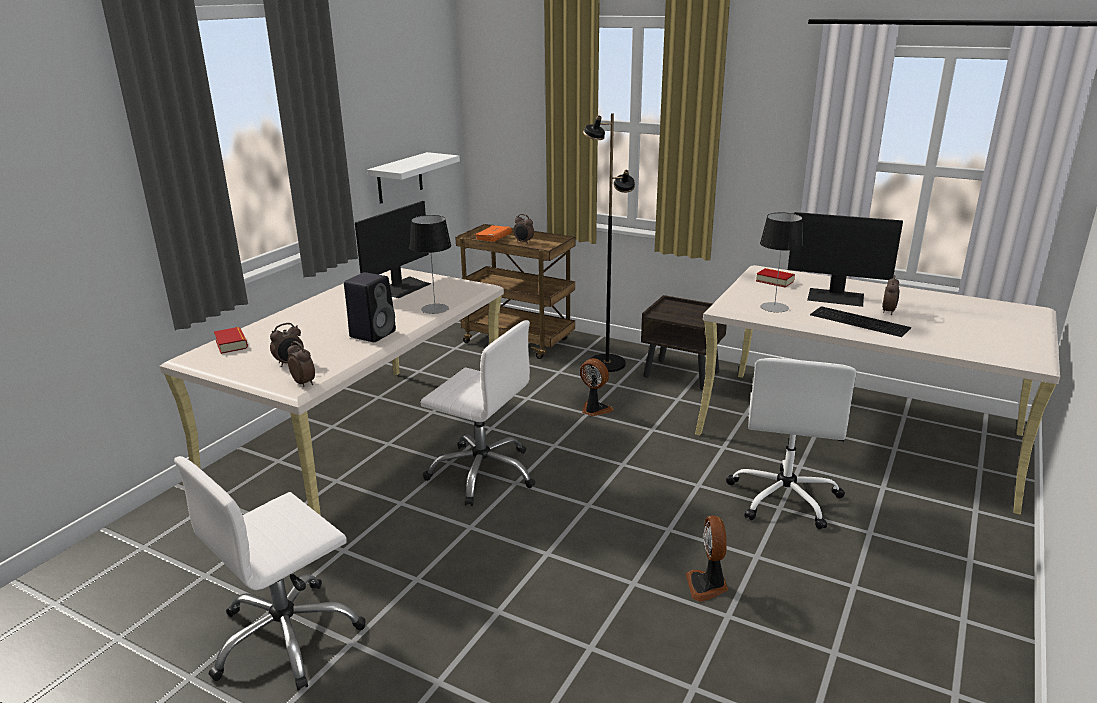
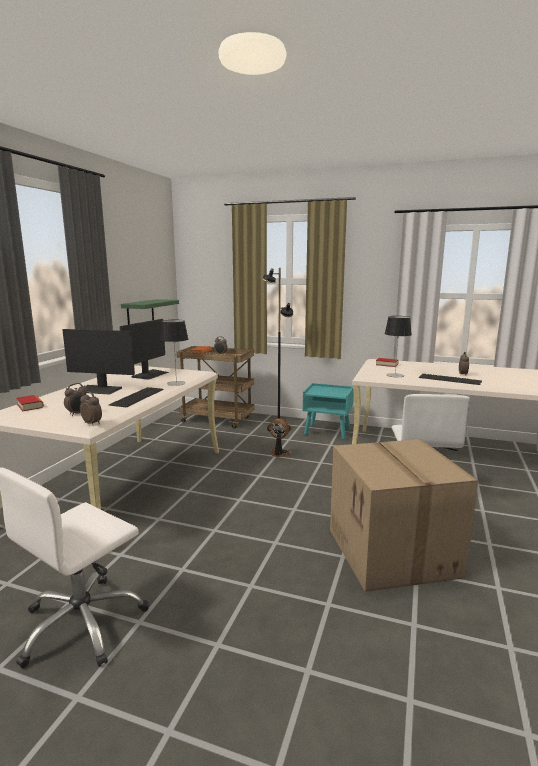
camera: 10 degrees left, 10 degrees down
black speaker [344,272,396,342] -> keyboard [109,387,164,408]
white shelf [367,152,460,204] -> green shelf [121,299,179,325]
white office chair [420,320,535,506] -> none
brown nightstand [641,295,727,390] -> turquoise nightstand [303,383,354,439]
fan [685,516,728,602] -> cardboard box [330,439,478,592]
monitor [788,212,903,307] -> monitor moved to [62,329,135,395]

